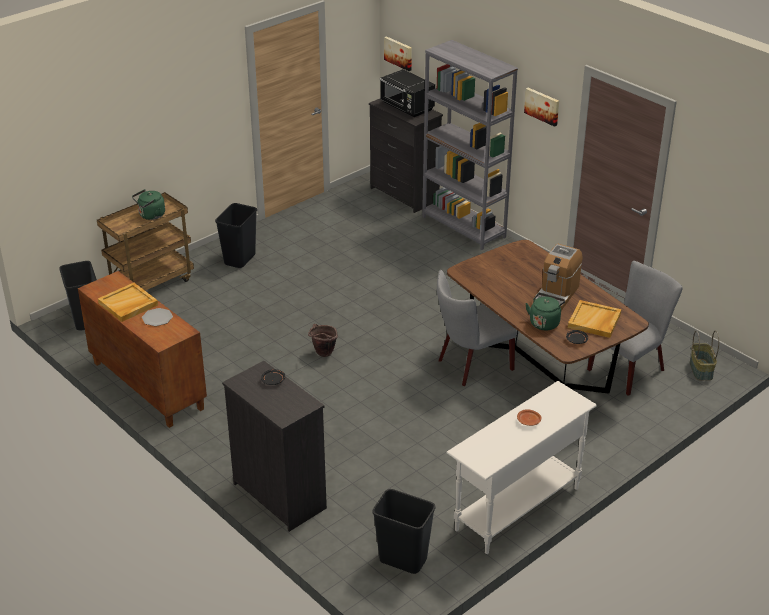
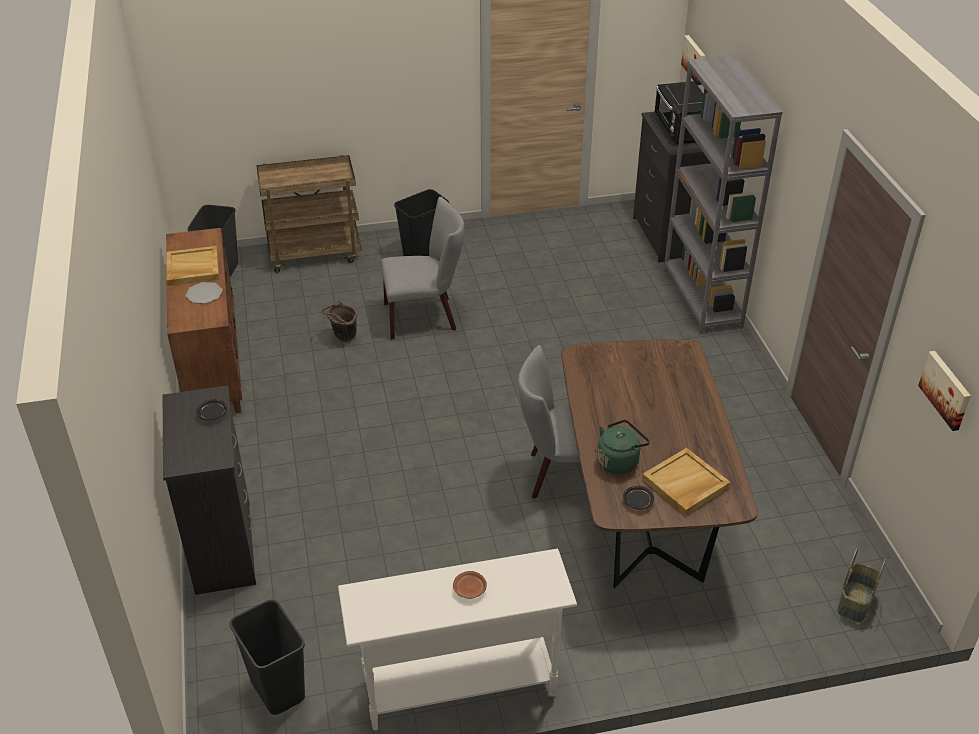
camera: 30 degrees right, 5 degrees up
green kettle [132,189,165,220] -> none
brown bucket [308,324,338,357] -> brown bucket moved to [321,301,358,342]
picture [524,88,559,127] -> picture moved to [918,351,971,431]
coffee machine [535,244,583,311] -> none
grey chair [587,261,683,396] -> grey chair moved to [381,197,465,340]

